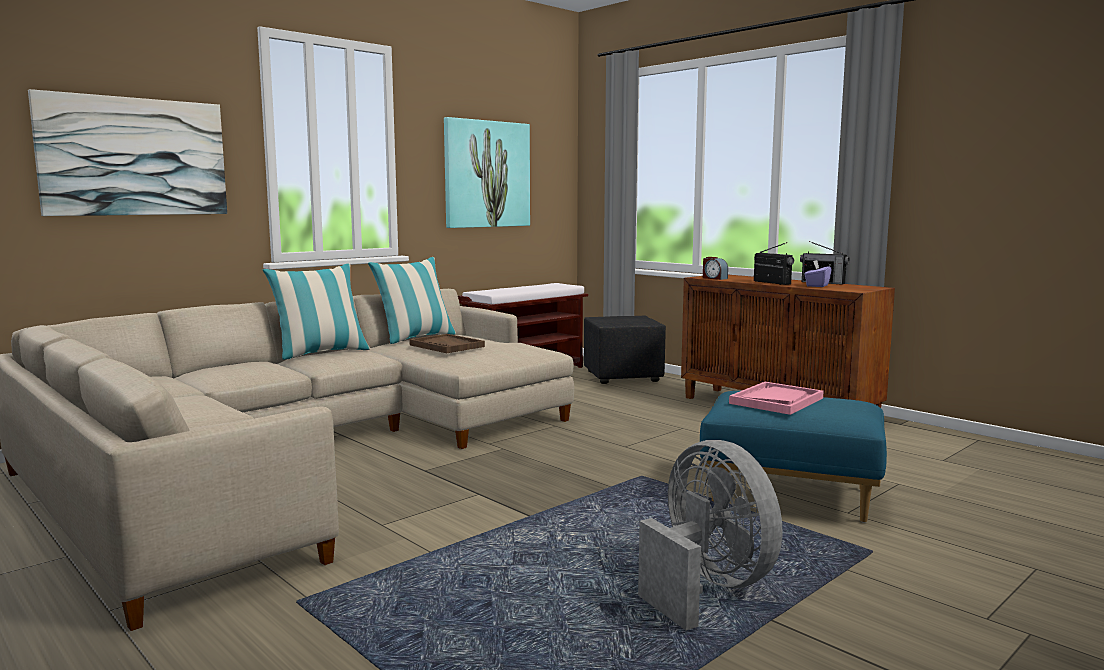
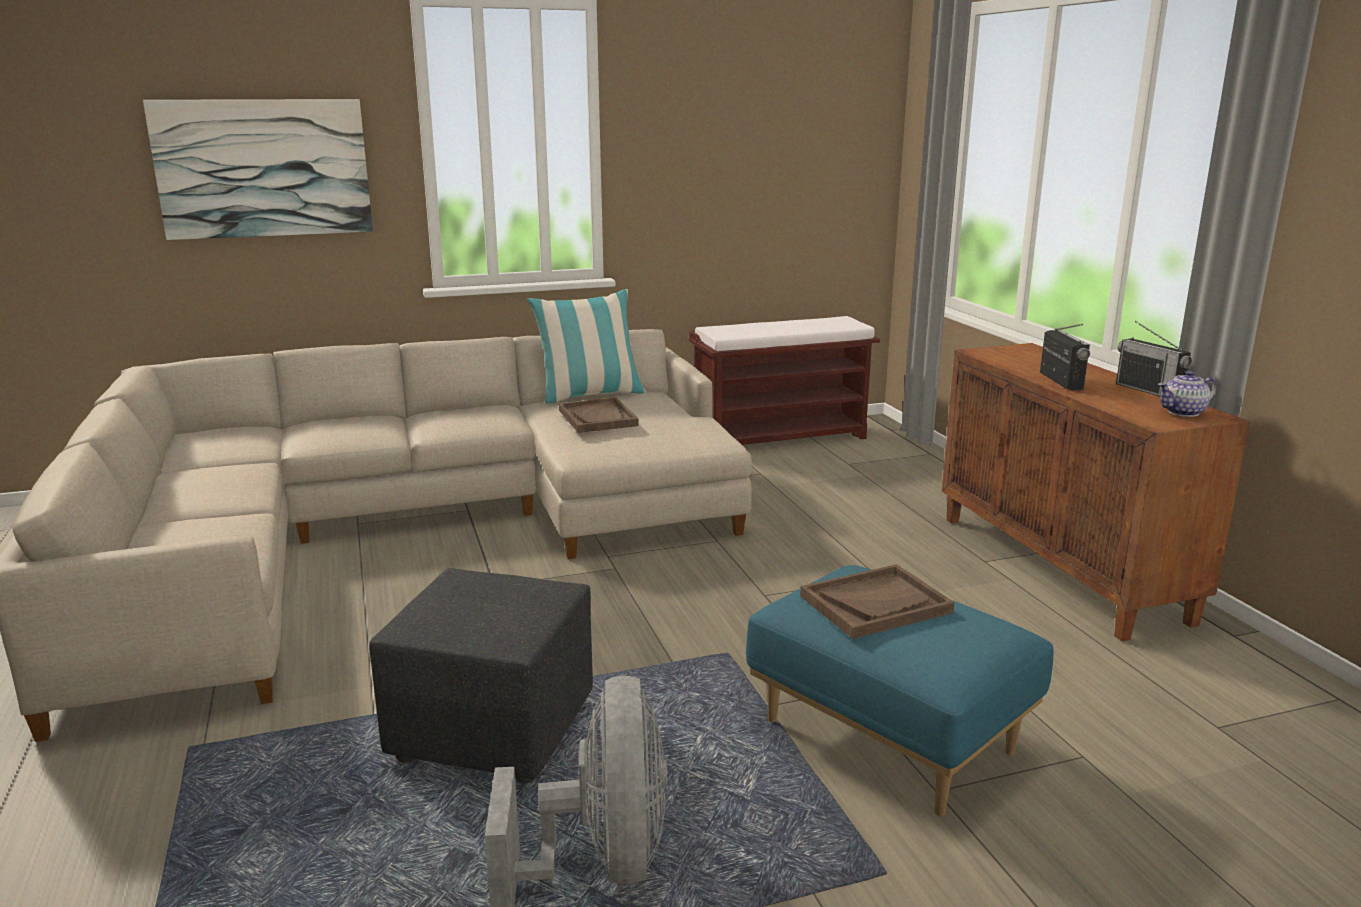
camera: 25 degrees right, 10 degrees up
pillow [263,263,370,360] -> none
picture [444,117,530,228] -> none
black ottoman [584,316,666,384] -> black ottoman moved to [369,568,593,783]
alarm clock [703,257,728,280] -> none
pink tray [729,382,824,415] -> brown tray [800,564,955,639]
purple tissue box [804,260,832,287] -> none
none -> teapot [1158,371,1217,417]

